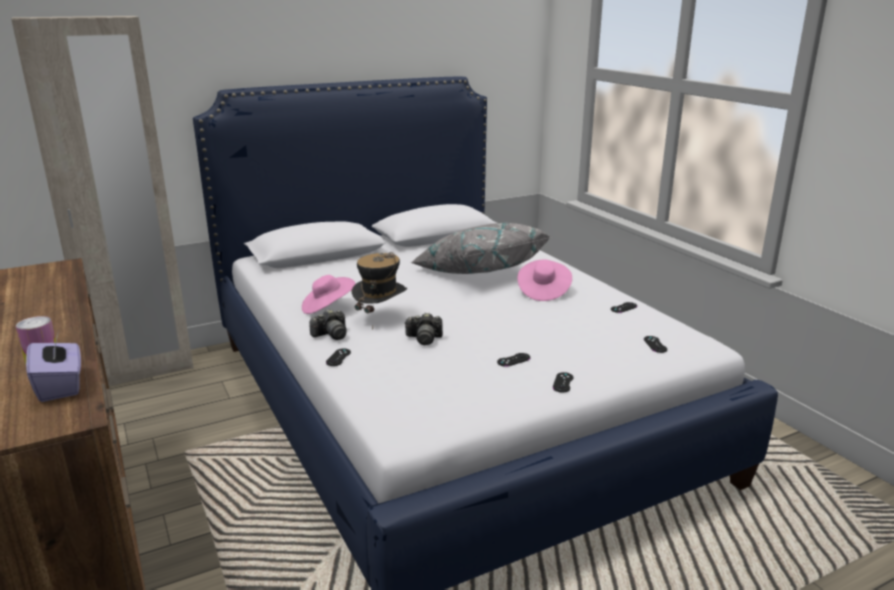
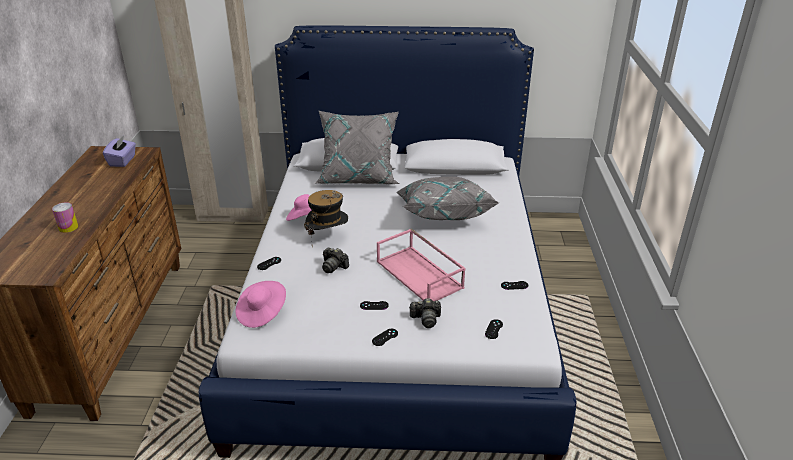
camera: 30 degrees right, 10 degrees up
purple tissue box [26,331,81,402] -> purple tissue box moved to [103,136,136,167]
camera [309,309,347,340] -> camera moved to [409,298,441,328]
pink hat [517,259,572,301] -> pink hat moved to [236,281,286,328]
none -> grey pillow [315,111,400,184]
none -> pink tray [377,228,466,301]

